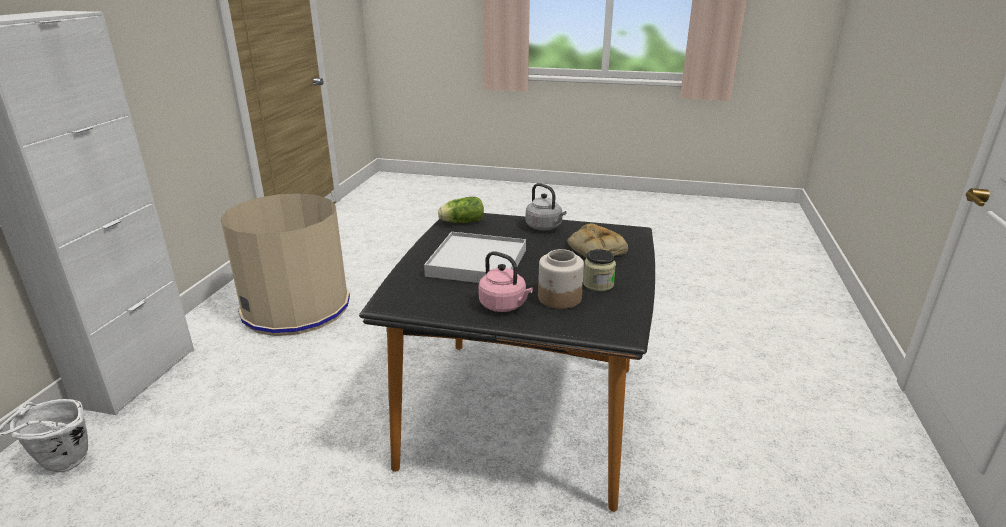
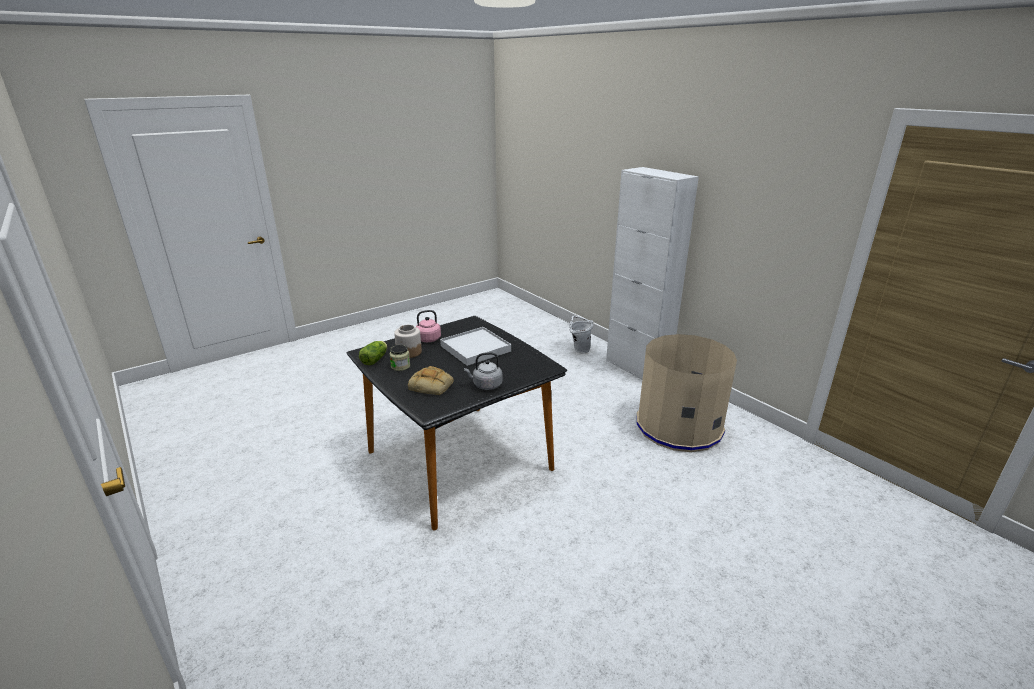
camera: 130 degrees right, 0 degrees up
lettuce [438,197,484,223] -> lettuce moved to [359,341,387,365]

